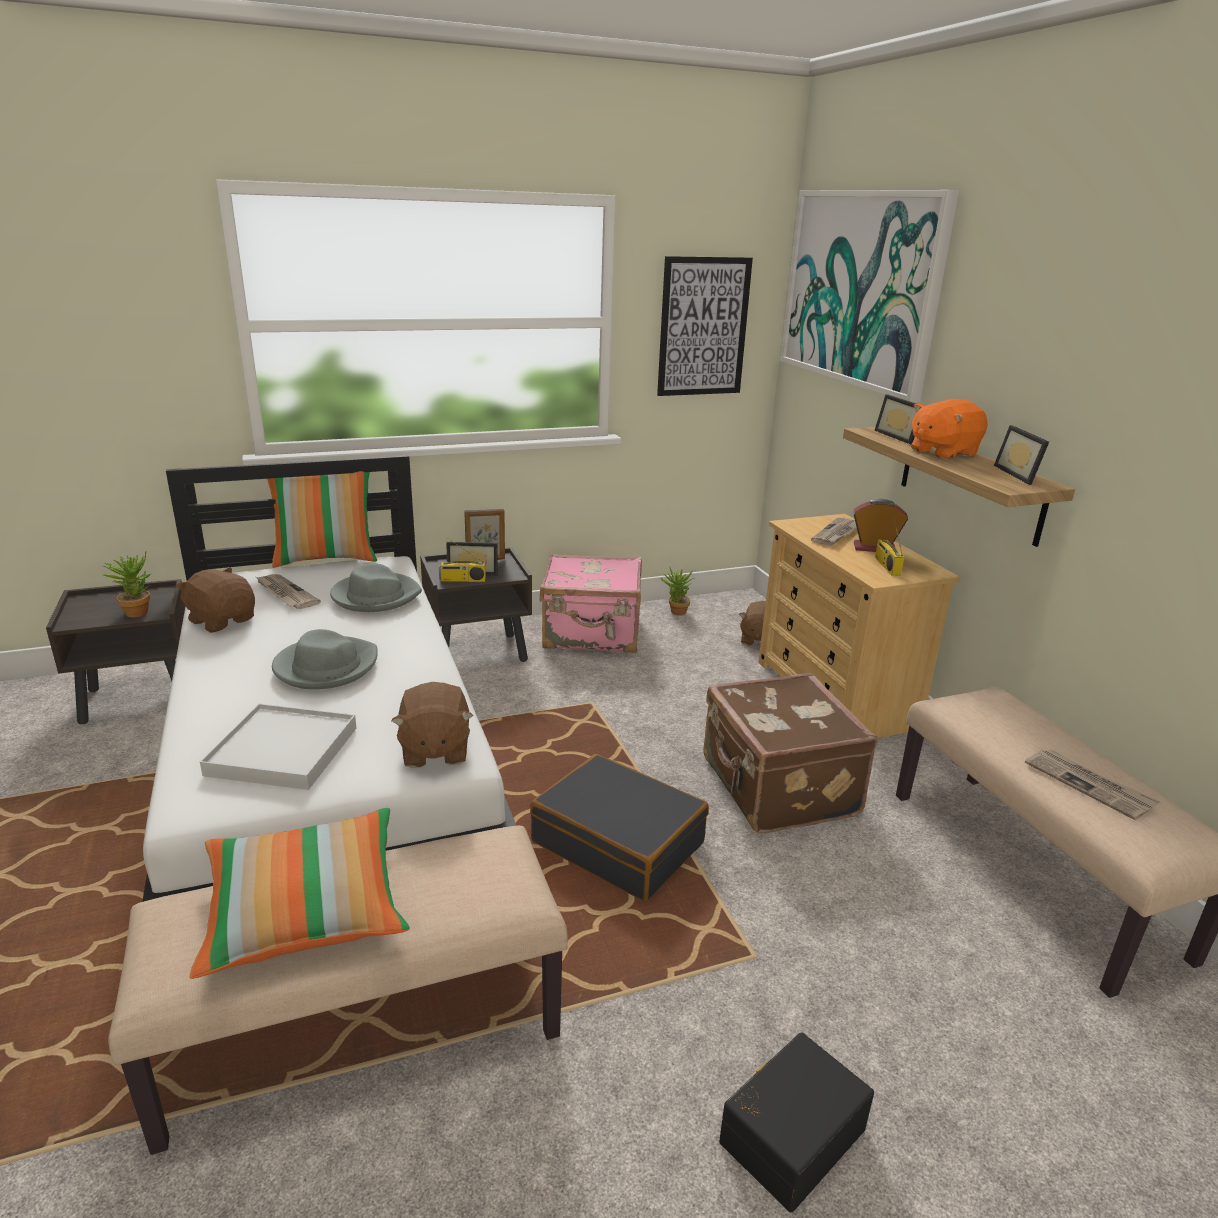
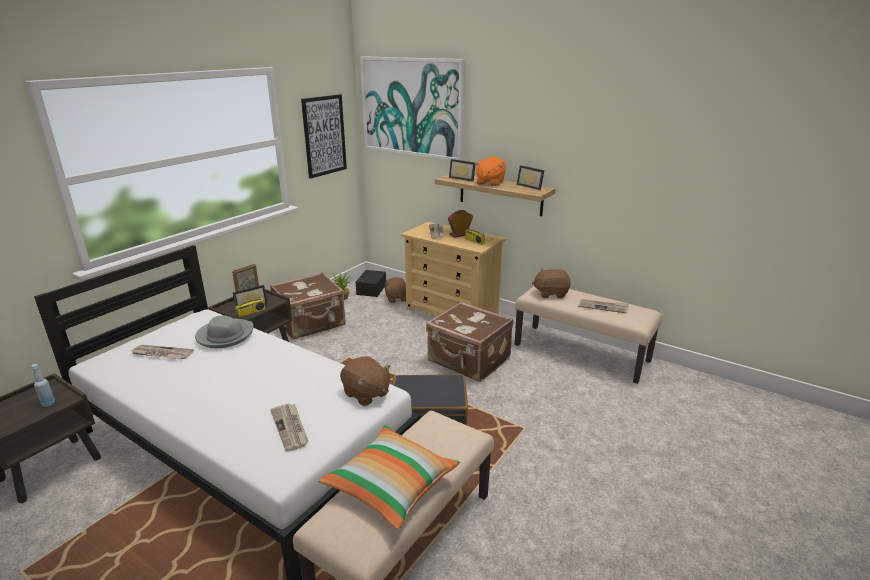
camera: 35 degrees left, 0 degrees up
potted plant [100,552,151,617] -> blue bottle [31,364,55,407]
brown plush toy [175,567,255,633] -> brown plush toy moved to [532,268,571,298]
white tray [200,704,357,790] -> newspaper [270,403,308,452]
pillow [267,471,377,568] -> none
grey hat [272,629,378,690] -> none
pink suitcase [540,553,642,653] -> brown suitcase [270,272,346,340]
black storage box [719,1032,874,1213] -> black storage box moved to [356,270,386,297]

